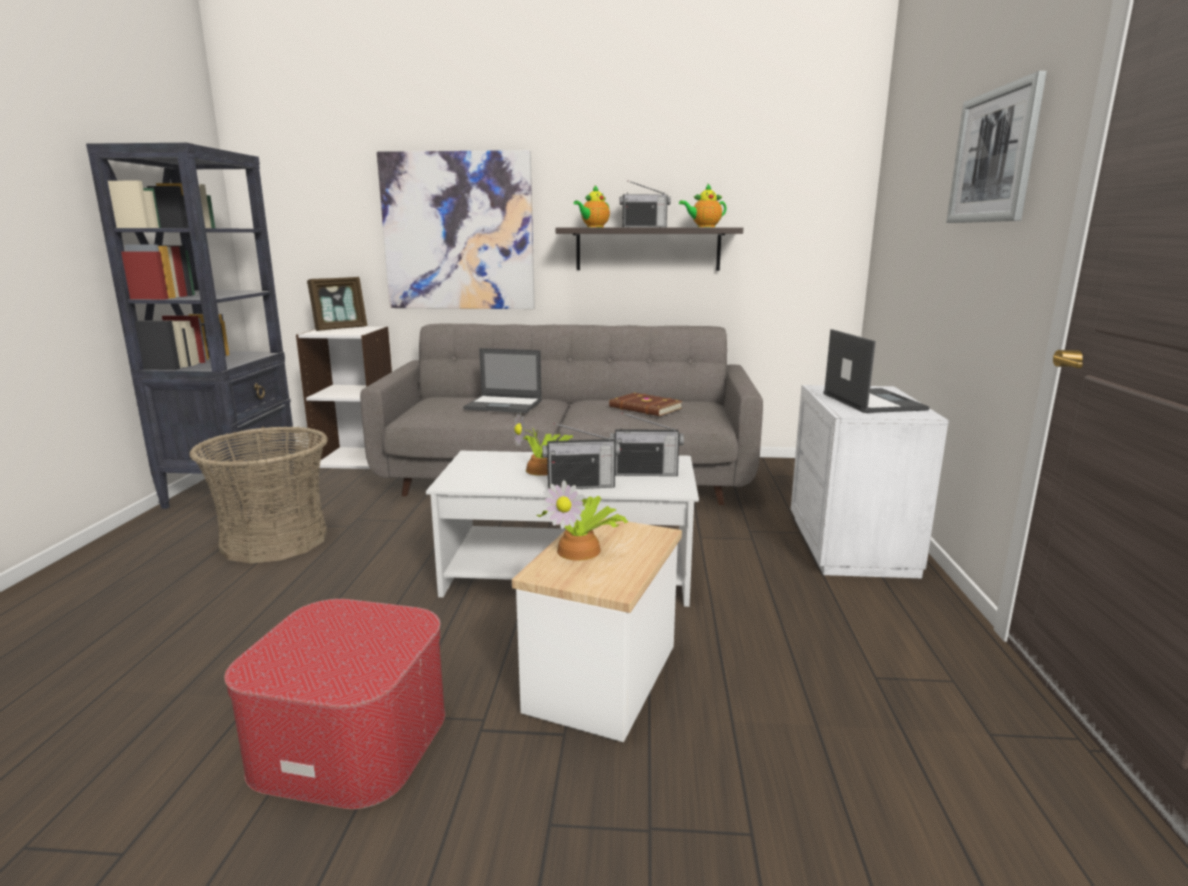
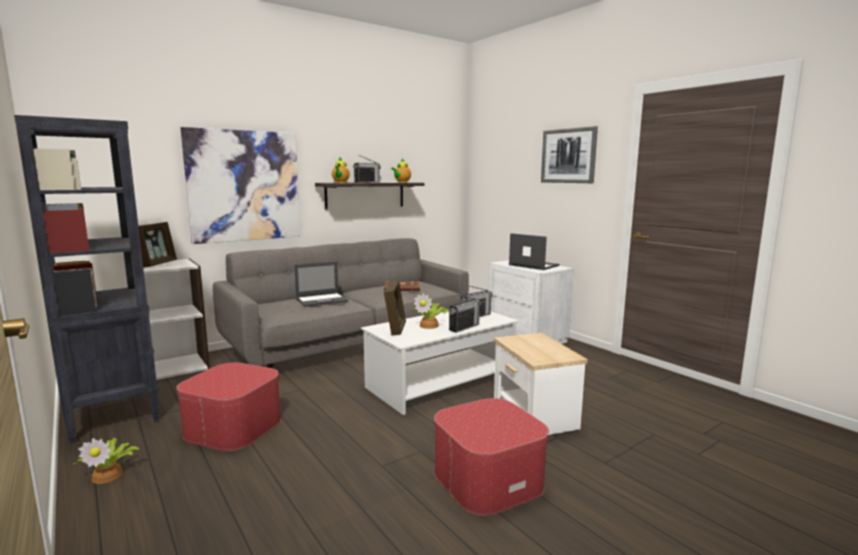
camera: 40 degrees left, 5 degrees down
basket [190,426,328,563] -> ottoman [176,363,281,451]
potted plant [536,480,628,561] -> potted plant moved to [74,438,139,484]
none -> picture frame [384,281,406,335]

